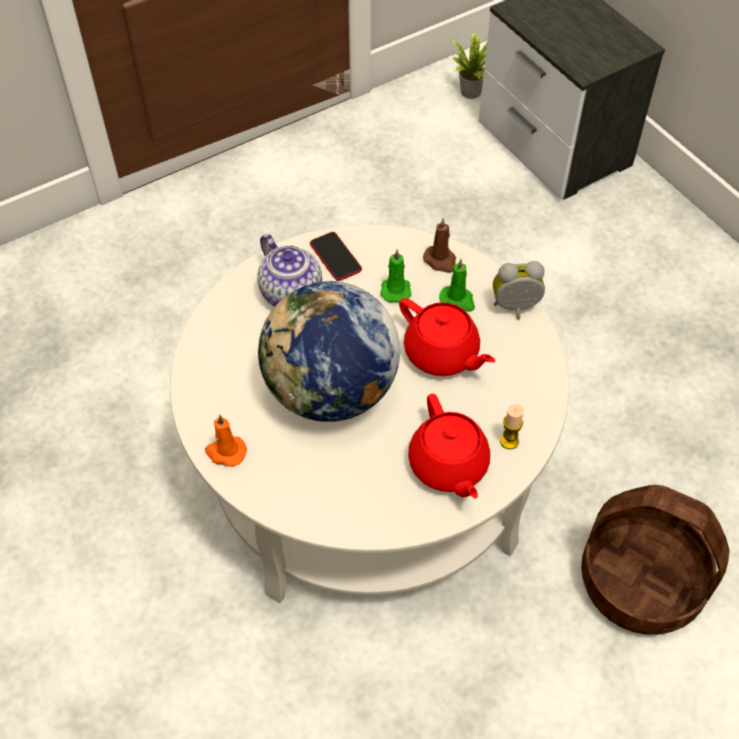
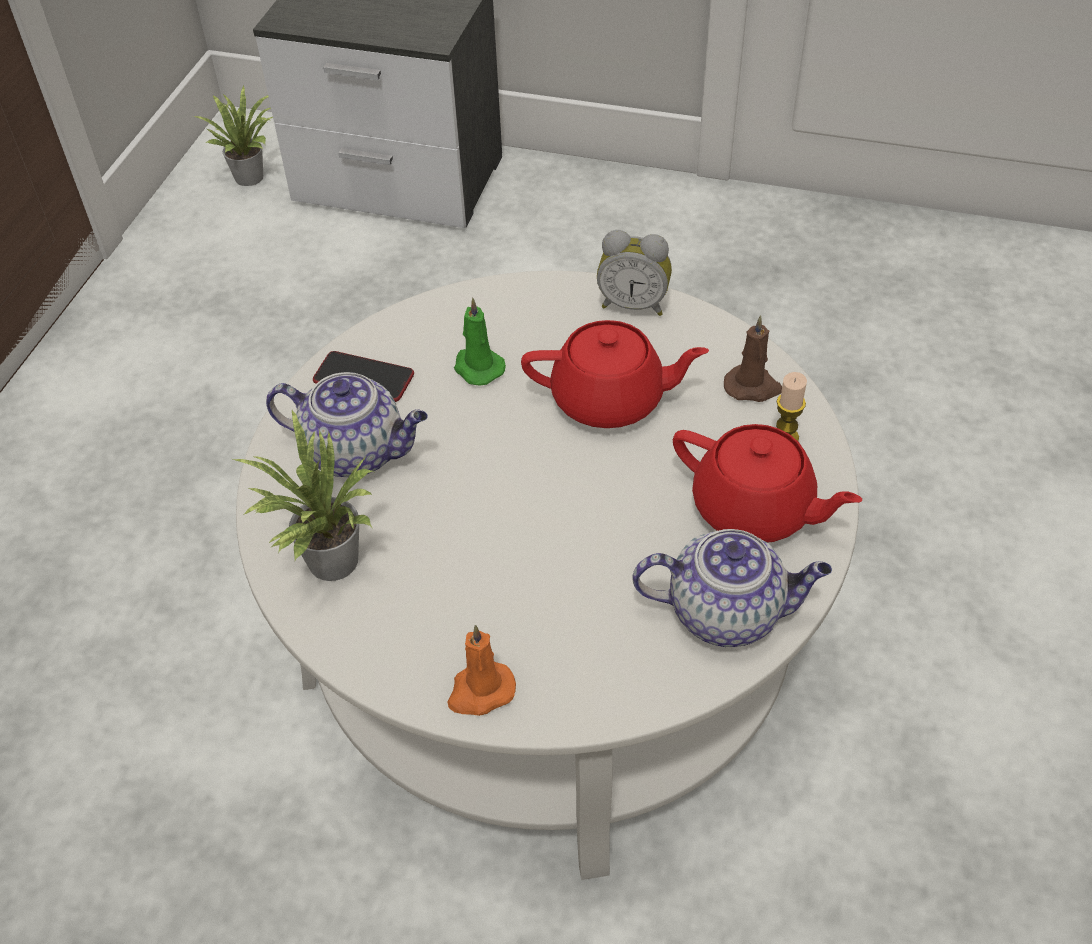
camera: 40 degrees left, 5 degrees down
globe [258,281,400,422] -> none
brown candle [423,218,456,273] -> brown candle moved to [724,315,782,402]
green candle [439,259,475,312] -> none
alarm clock [493,261,545,320] -> alarm clock turned 120 degrees counterclockwise [597,230,672,316]
basket [581,485,729,635] -> none
none -> potted plant [233,410,373,581]
none -> teapot [632,529,832,647]

